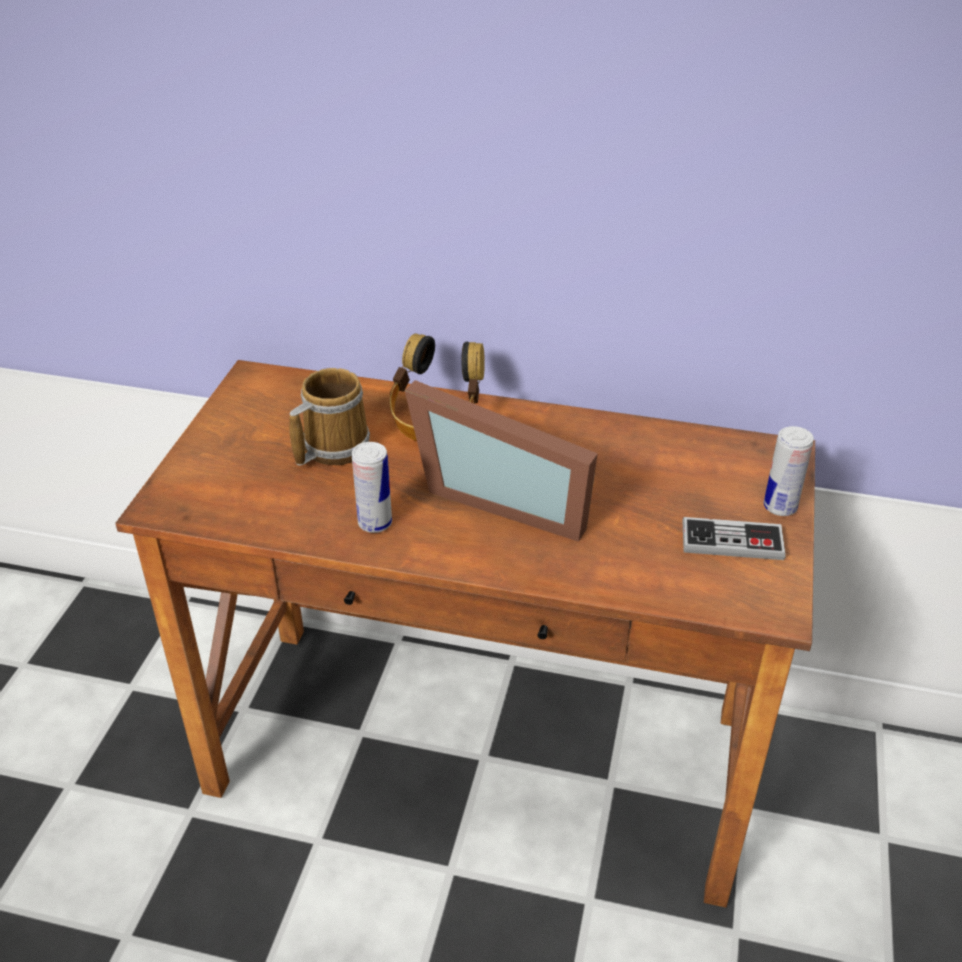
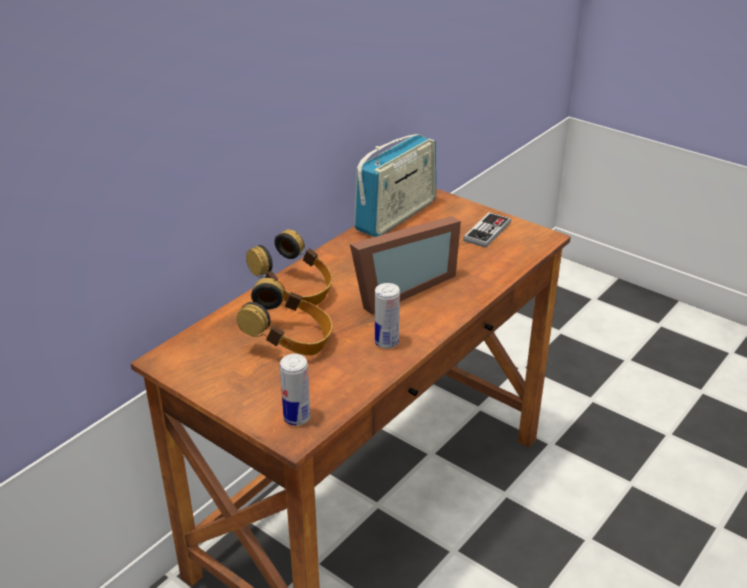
camera: 65 degrees left, 5 degrees down
mug [289,368,370,466] -> headphones [236,278,333,355]
can [764,426,814,516] -> can moved to [280,354,310,426]
none -> radio [354,134,436,237]

